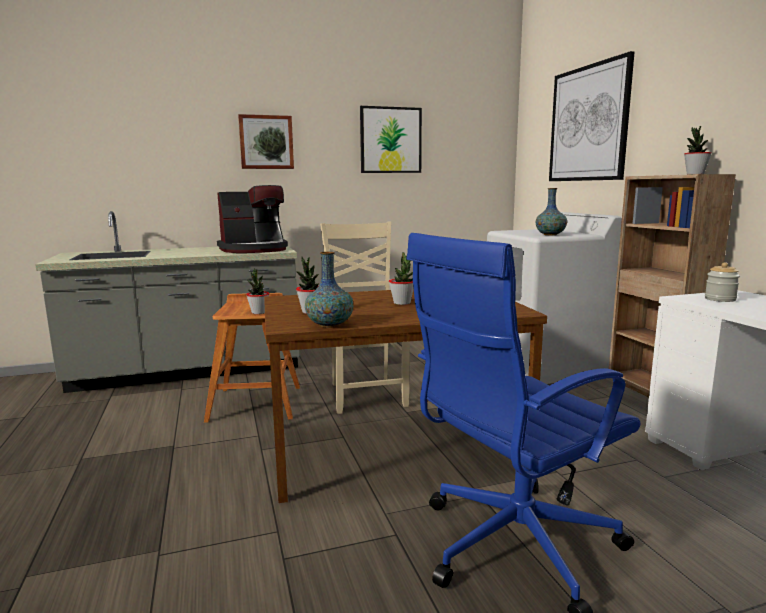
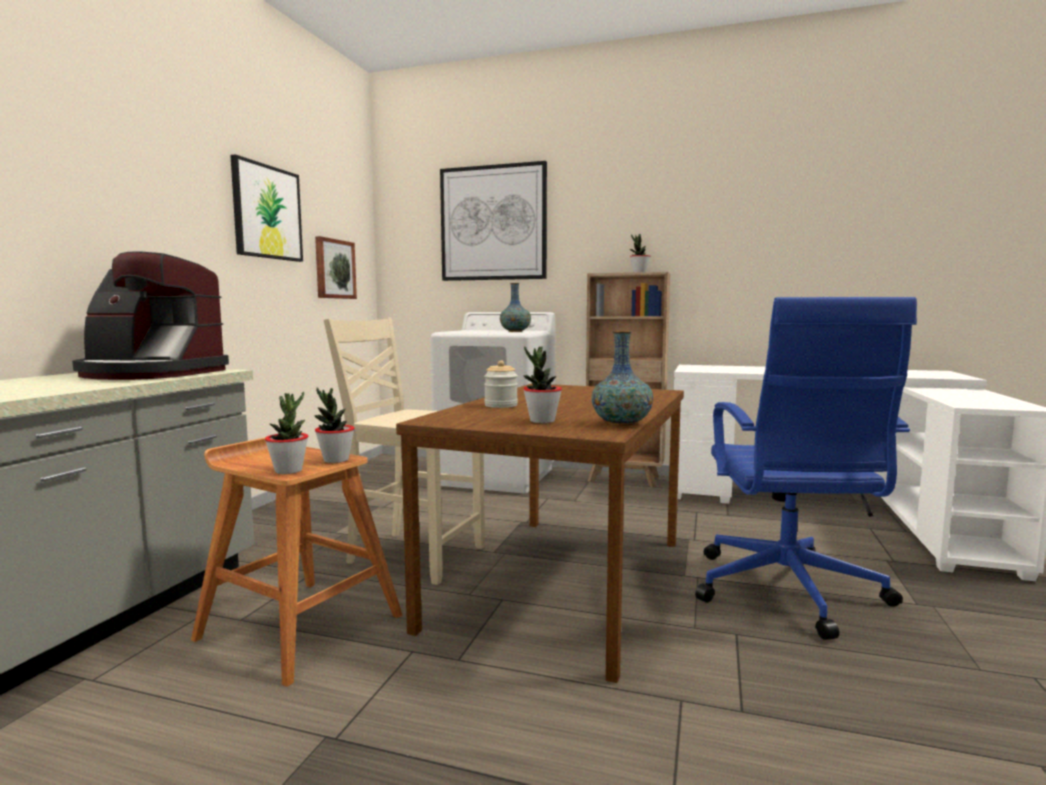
camera: 55 degrees left, 5 degrees down
coffee machine [217,185,288,253] -> coffee machine turned 90 degrees clockwise [72,251,229,380]
picture [238,114,294,169] -> picture moved to [315,236,357,299]
potted plant [389,252,414,305] -> potted plant moved to [265,392,308,474]
jar [705,262,740,302] -> jar moved to [484,360,518,408]

